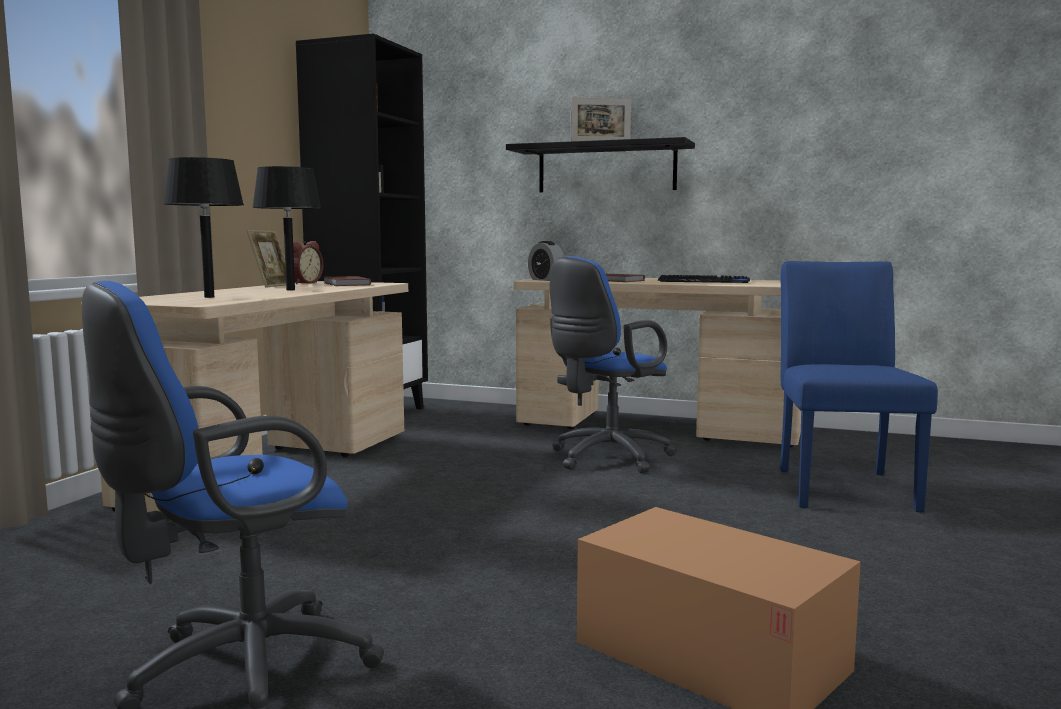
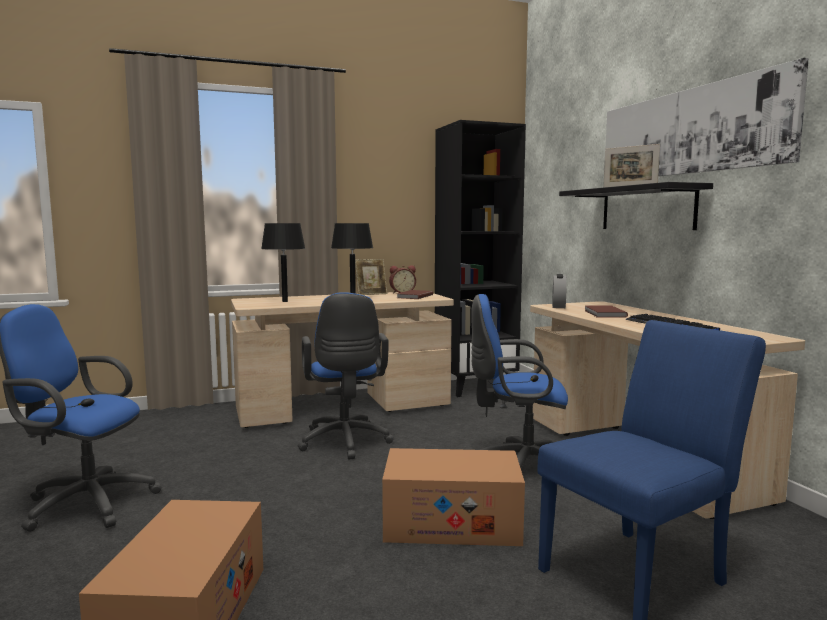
camera: 50 degrees right, 0 degrees up
none -> blue office chair [298,292,394,459]
none -> cardboard box [382,448,525,546]
none -> picture [606,58,809,177]

